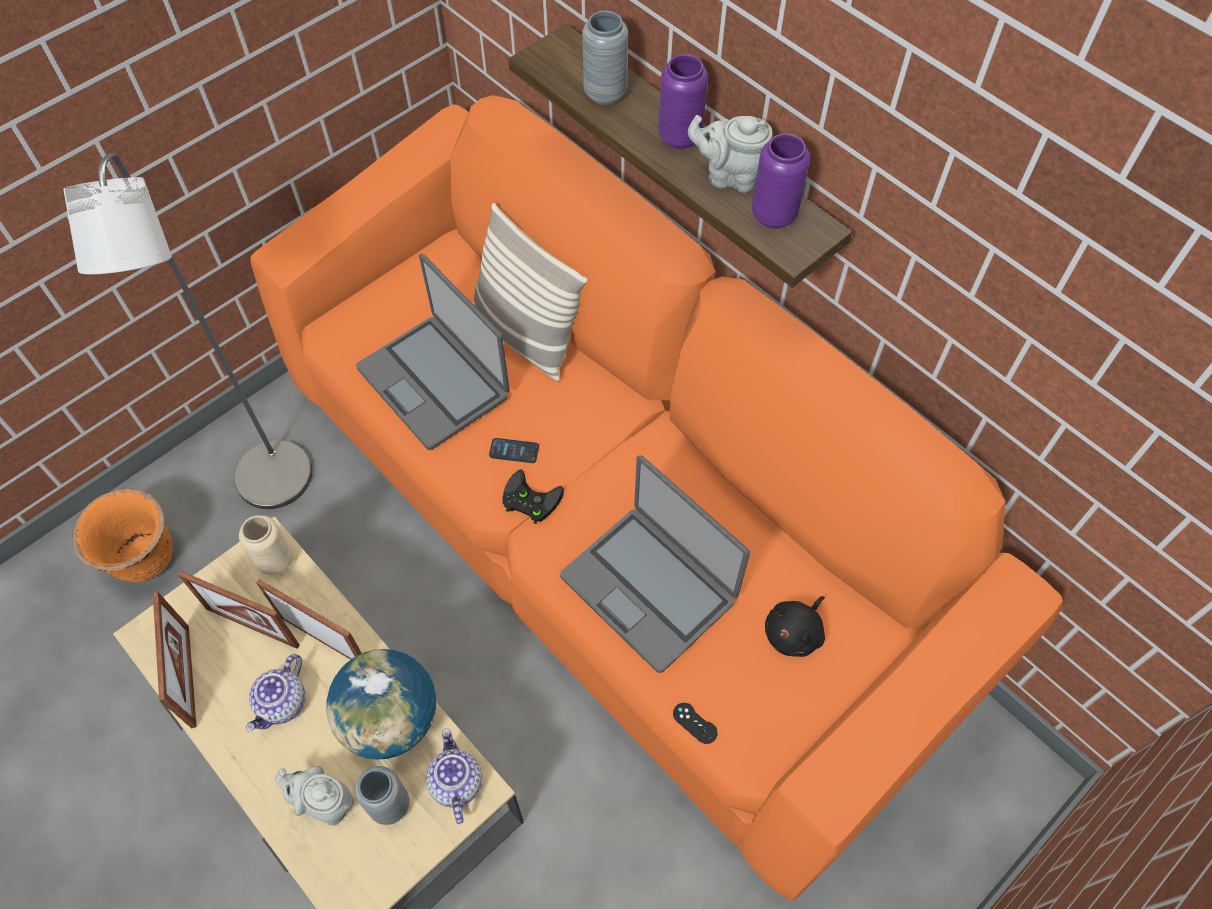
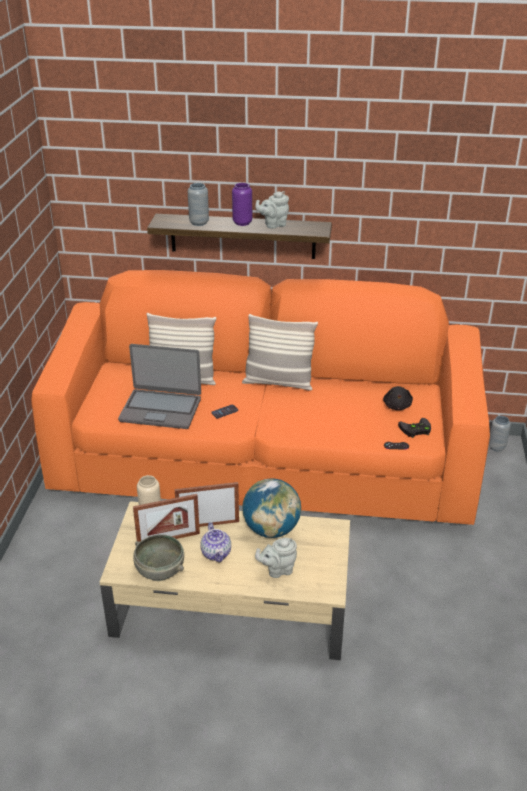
camera: 40 degrees left, 25 degrees down
grey floor lamp [63,153,312,509] -> none
orange planter [72,489,173,582] -> none
picture frame [153,592,197,728] -> grey bowl [133,534,184,581]
grey vase [355,766,410,825] -> grey vase moved to [489,416,511,451]
teapot [426,728,482,824] -> none
black game controller [502,470,564,524] -> black game controller moved to [398,418,431,438]
laptop [560,455,750,673] -> none
purple vase [752,134,810,229] -> none
none -> pillow [242,314,318,391]

